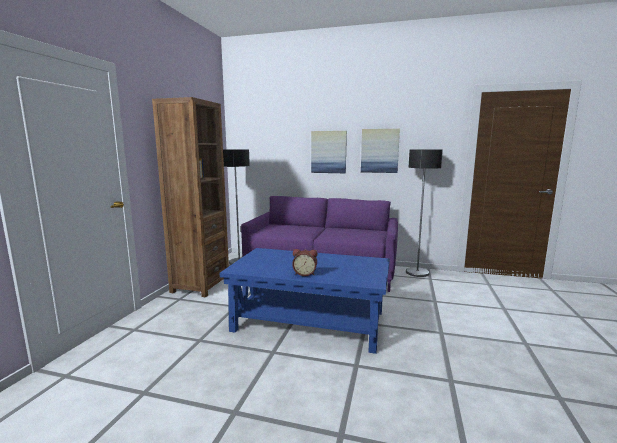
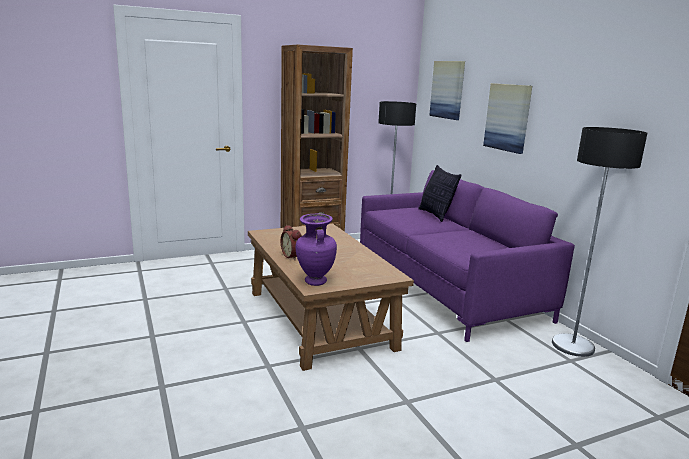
camera: 50 degrees right, 5 degrees up
blue coffee table [219,248,390,354] -> brown coffee table [248,224,414,371]
picture [361,129,400,173] -> picture moved to [429,61,465,120]
none -> purple vase [296,214,337,286]
none -> pillow [418,165,462,222]

